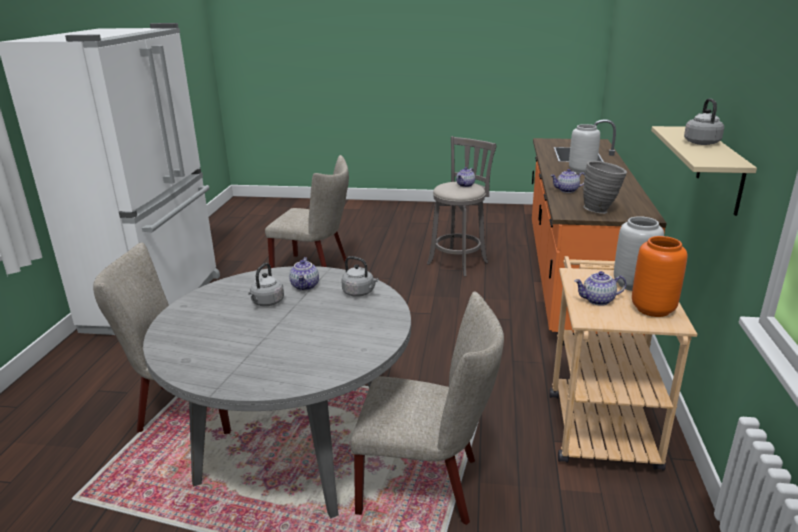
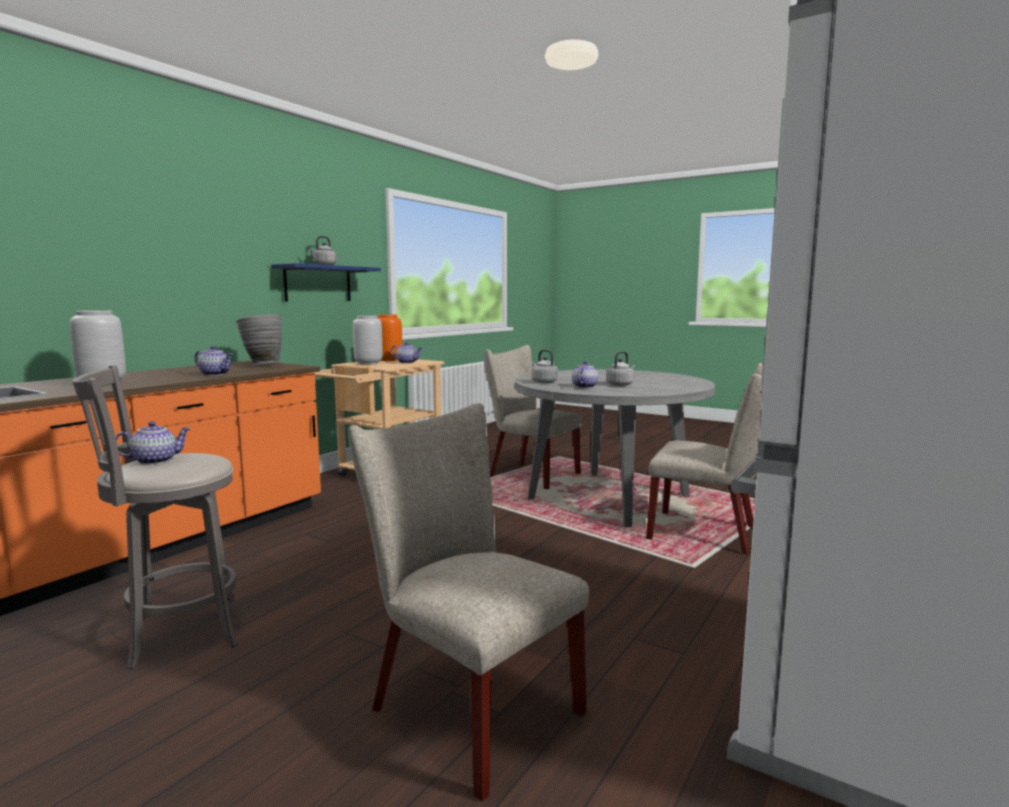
camera: 155 degrees left, 15 degrees down
beige shelf [651,126,757,216] -> blue shelf [271,263,381,302]

